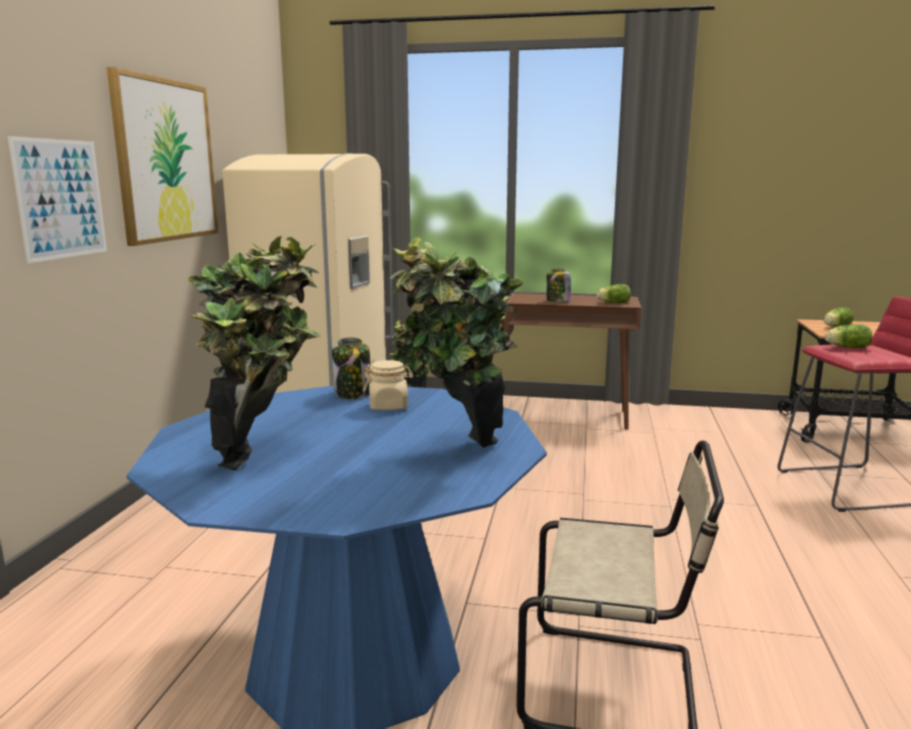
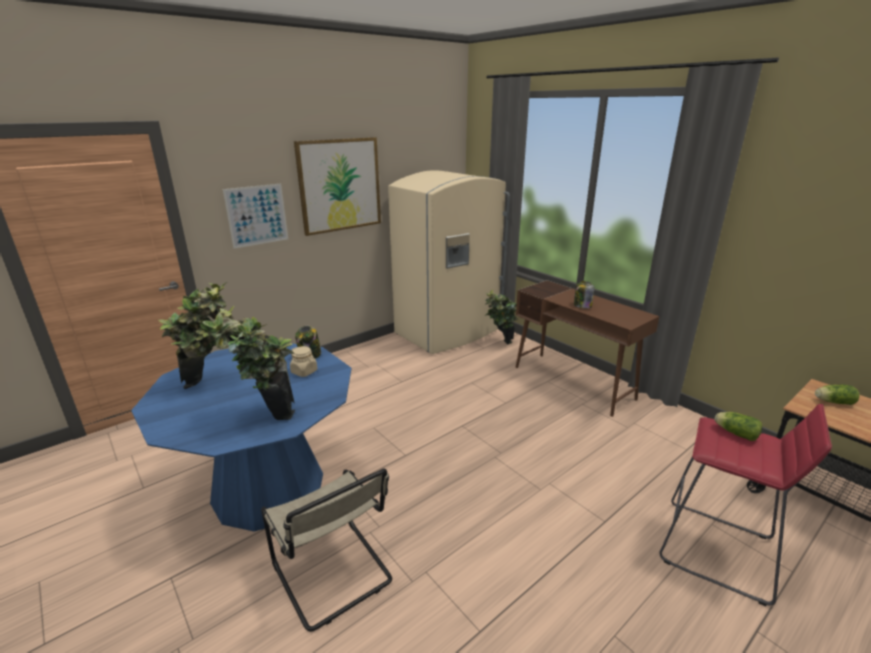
camera: 40 degrees right, 10 degrees up
lettuce [596,284,631,303] -> none

